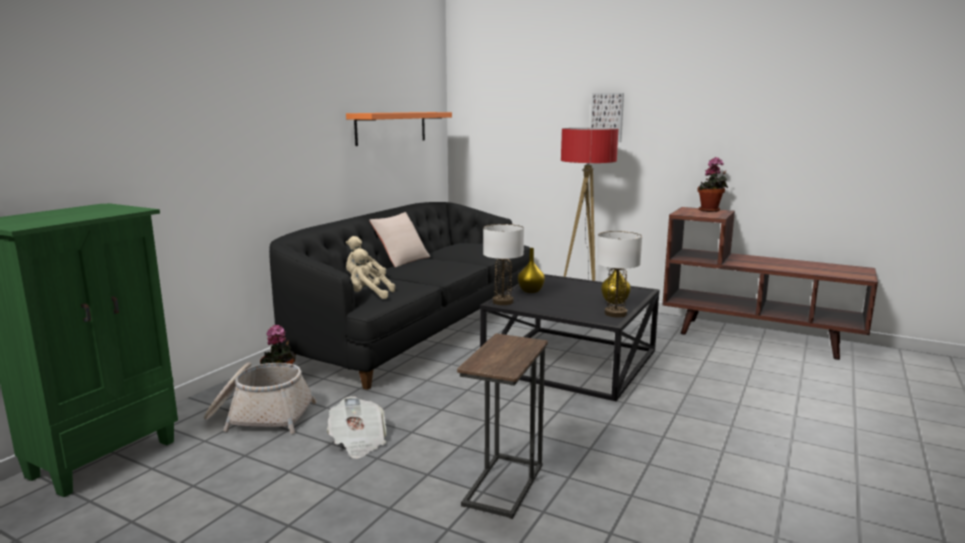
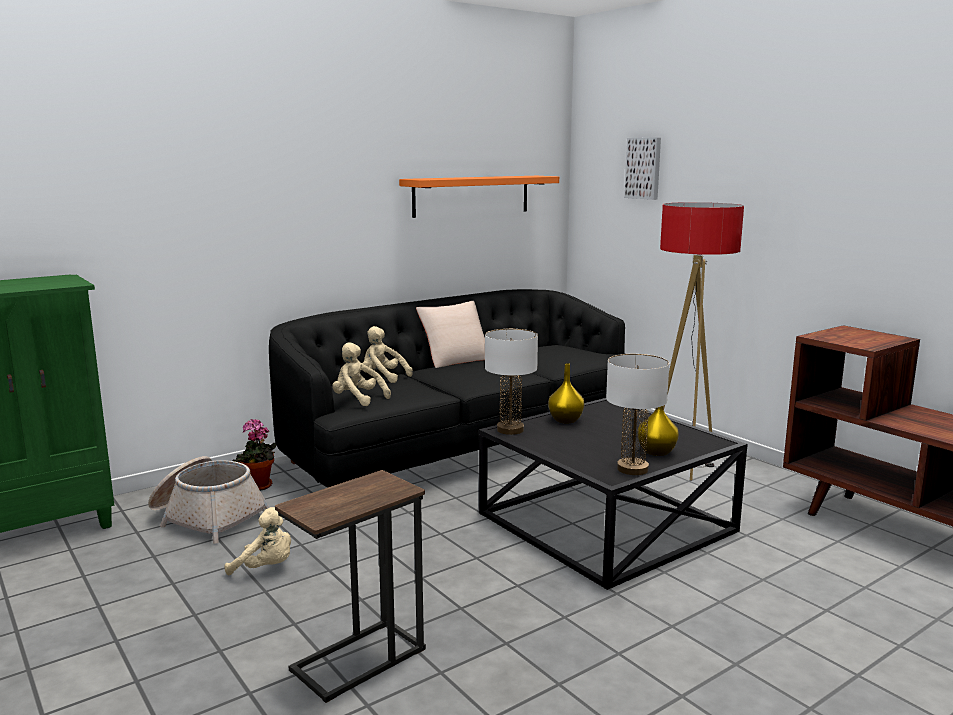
camera: 25 degrees right, 0 degrees up
newspaper [327,396,387,459] -> beige plush toy [225,507,291,576]
picture [591,93,624,142] -> picture moved to [624,137,661,200]
potted plant [698,157,728,212] -> none

